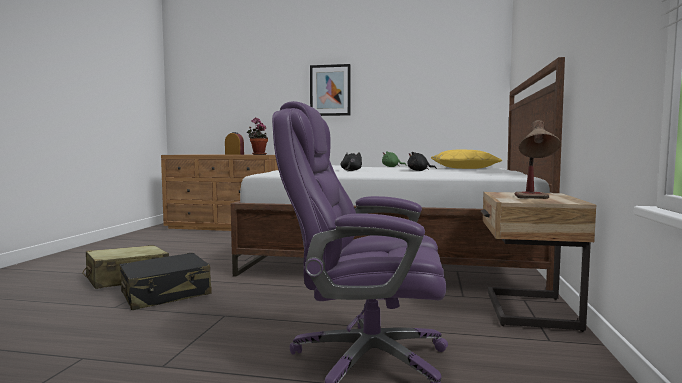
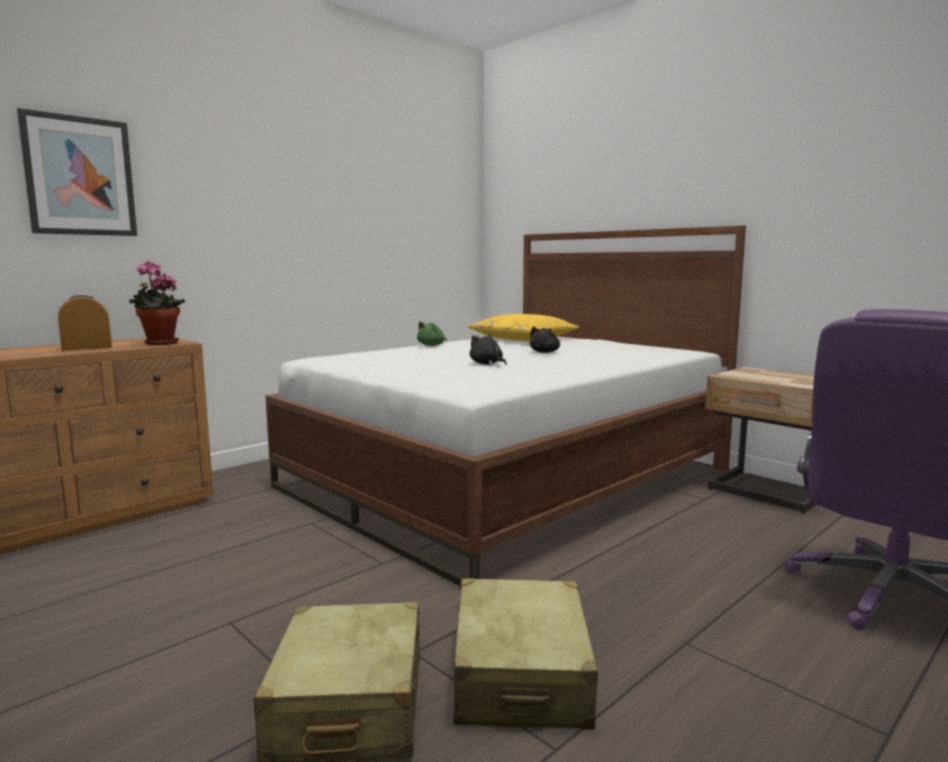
camera: 55 degrees left, 5 degrees up
black suitcase [120,253,212,310] -> beige suitcase [453,578,598,730]
picture [310,64,351,116] -> picture moved to [17,108,137,236]
table lamp [515,120,561,199] -> none

